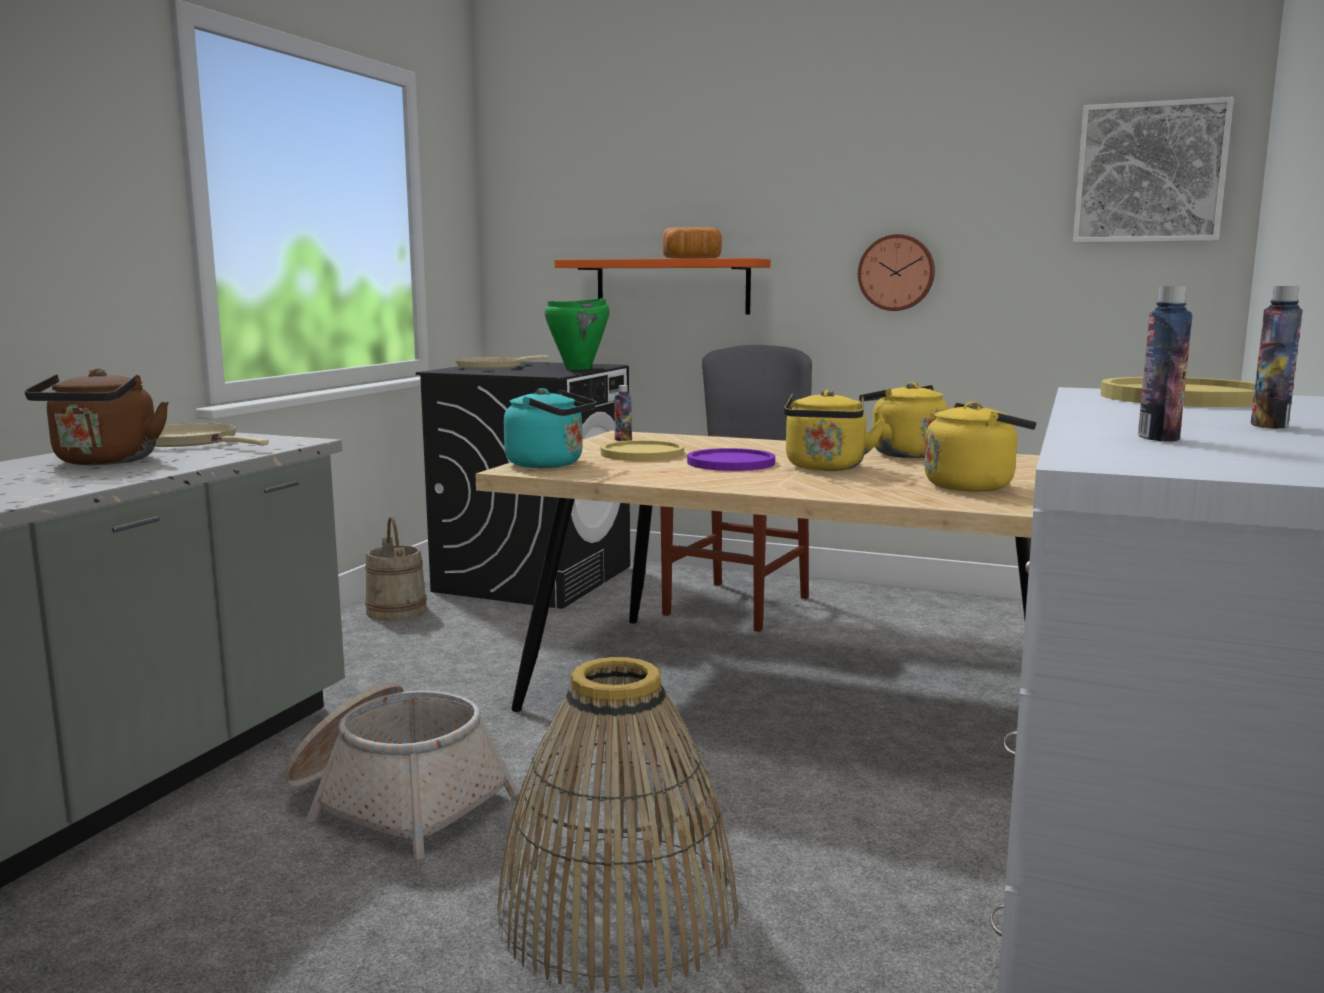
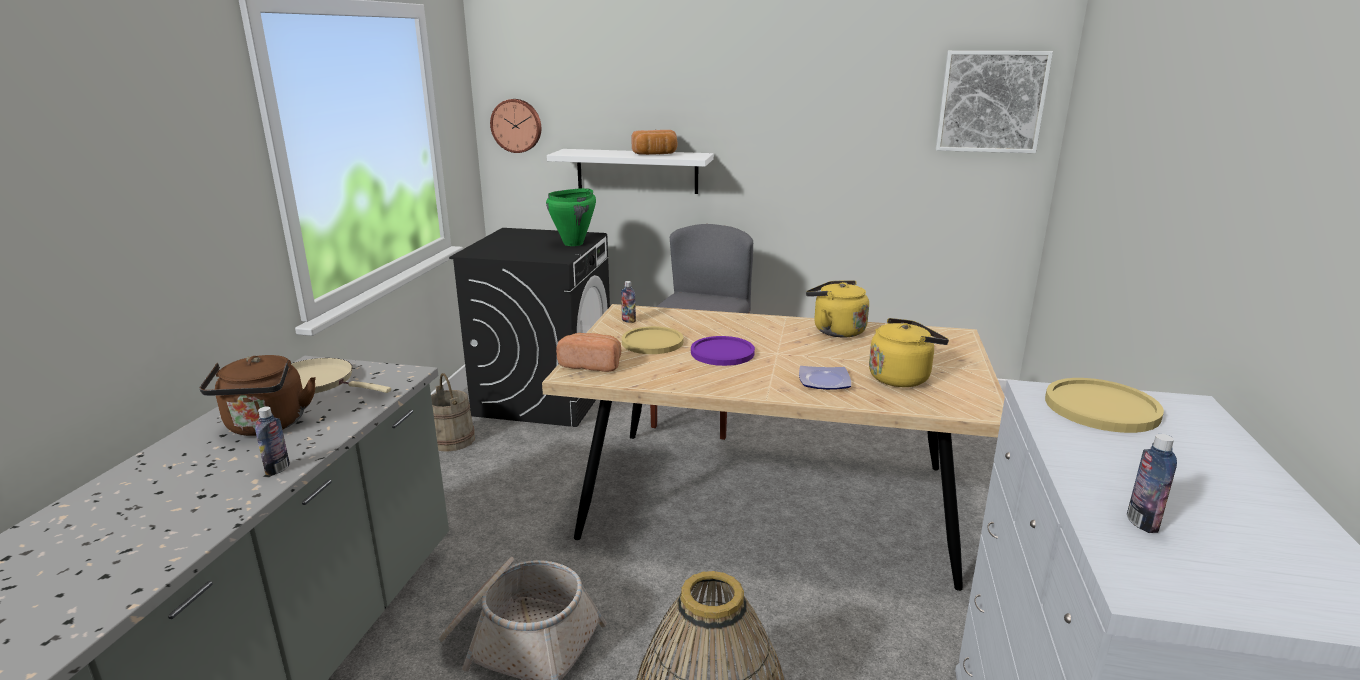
camera: 10 degrees left, 10 degrees up
beige frying pan [456,355,548,369] -> none
turquoise kettle [504,388,596,468] -> bread [556,333,621,372]
orange shelf [555,258,771,315] -> white shelf [547,149,714,194]
yellow kettle [784,390,885,471] -> none
wall clock [858,234,935,311] -> wall clock moved to [490,99,541,153]
bottle [1251,286,1303,429] -> bottle moved to [255,406,290,476]
none -> plate [799,366,851,390]

